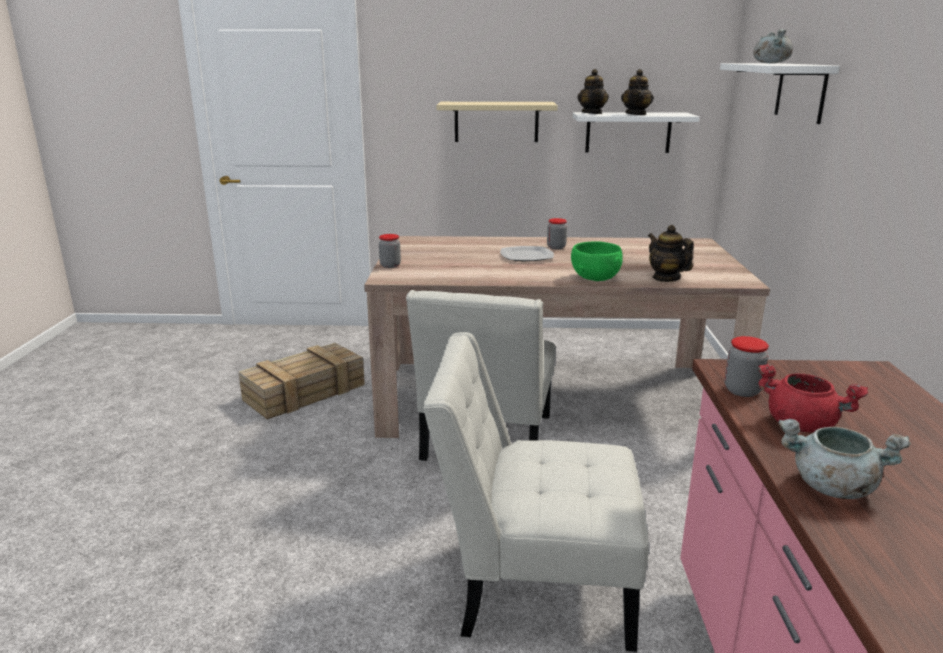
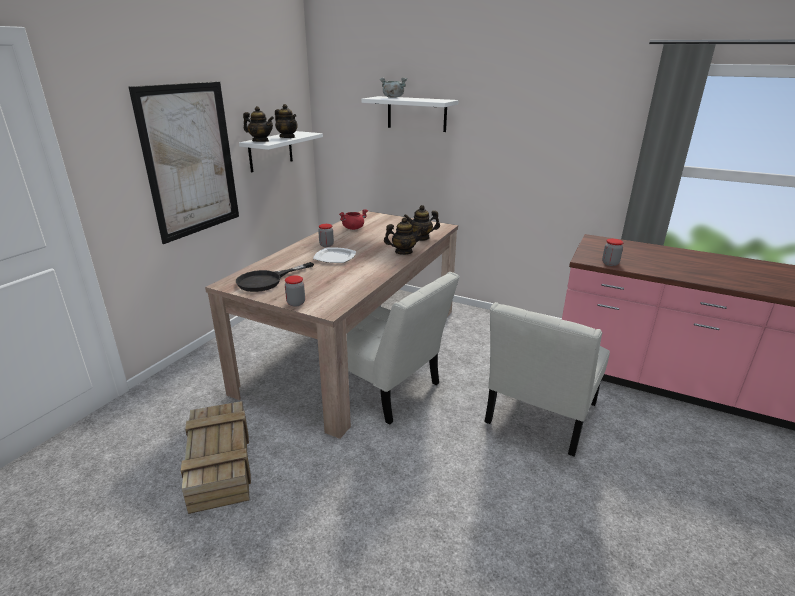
camera: 65 degrees left, 5 degrees up
beige shelf [436,102,558,142] -> picture [128,81,239,244]
green bowl [571,241,623,281] -> teapot [384,217,424,255]
red cooking pot [758,364,868,432] -> red cooking pot moved to [339,209,368,230]
grey cooking pot [778,419,911,499] -> none
none -> black frying pan [236,262,314,292]

